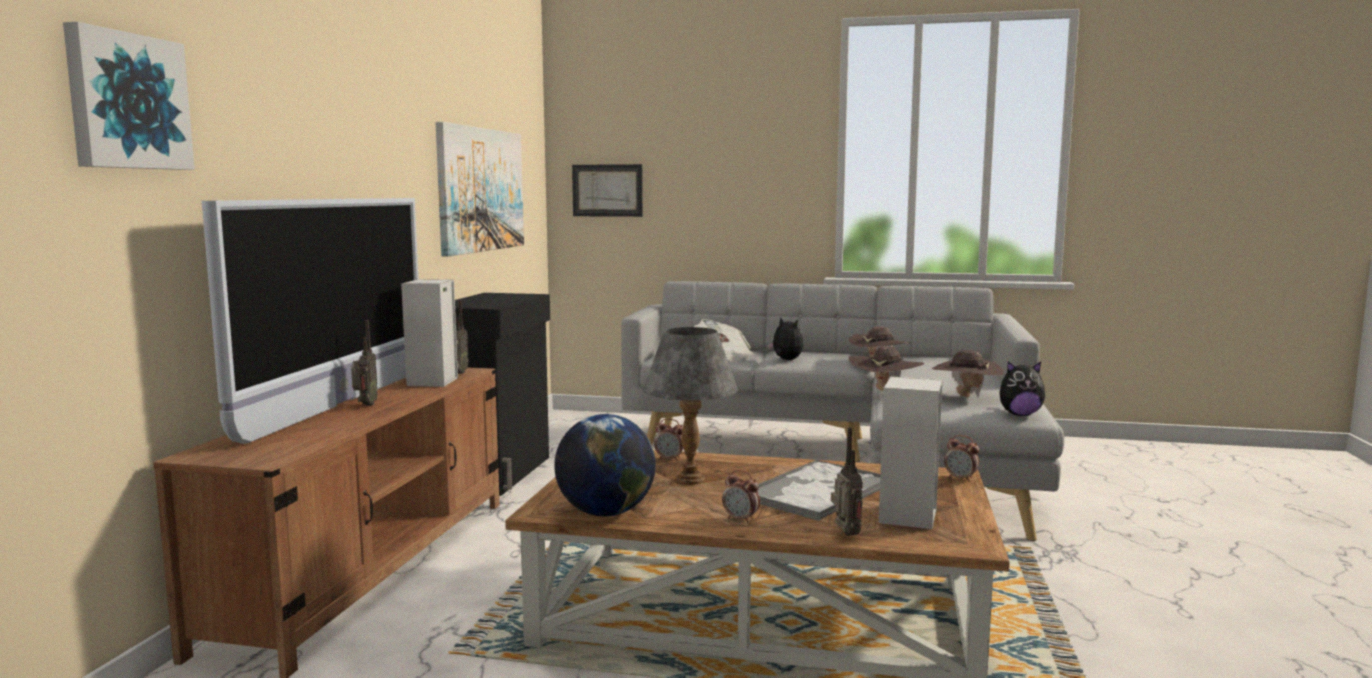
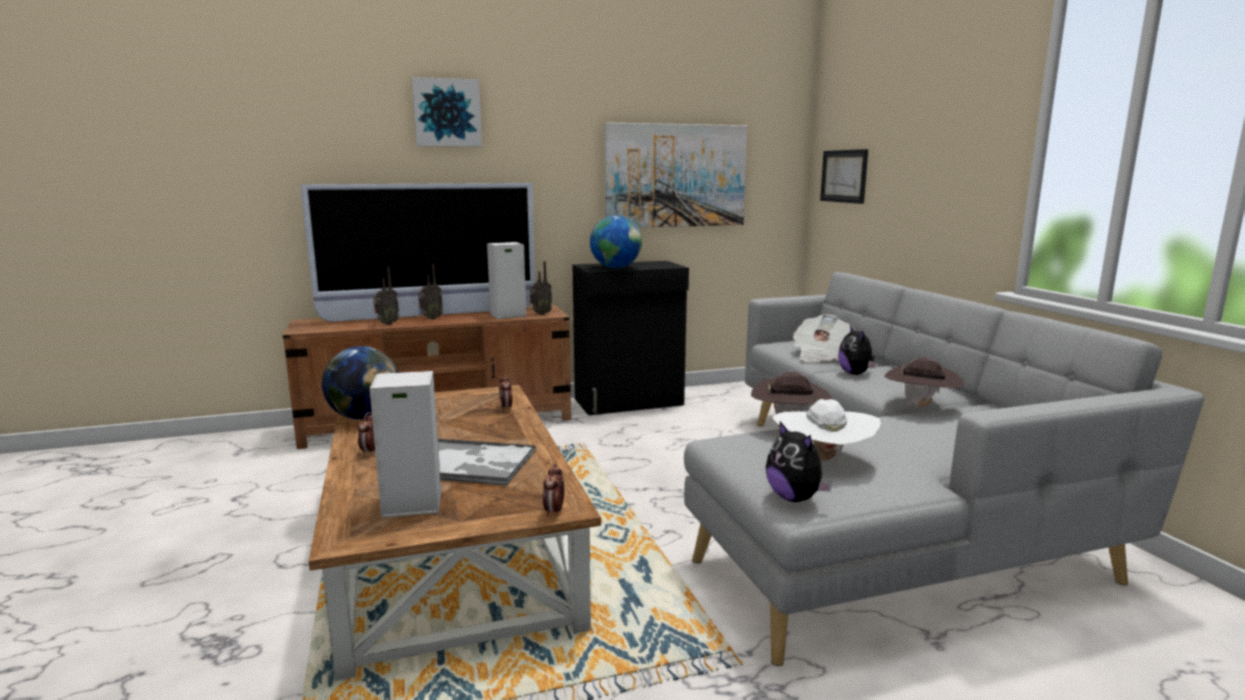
camera: 60 degrees right, 5 degrees up
picture [63,22,195,170] -> picture moved to [412,77,482,147]
grey table lamp [643,327,738,485] -> none
plush toy [768,318,803,360] -> plush toy turned 150 degrees clockwise [838,325,876,375]
radio [831,427,863,536] -> radio moved to [373,267,399,325]
brown hat [932,350,1004,397] -> white hat [773,399,881,466]
none -> globe [590,215,642,268]

